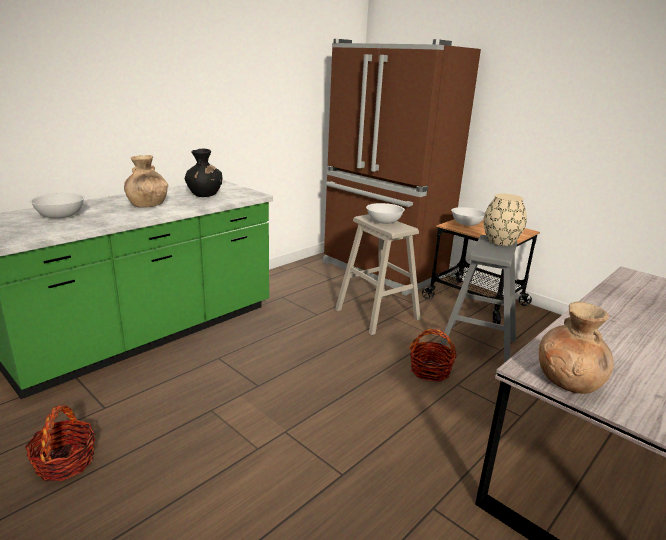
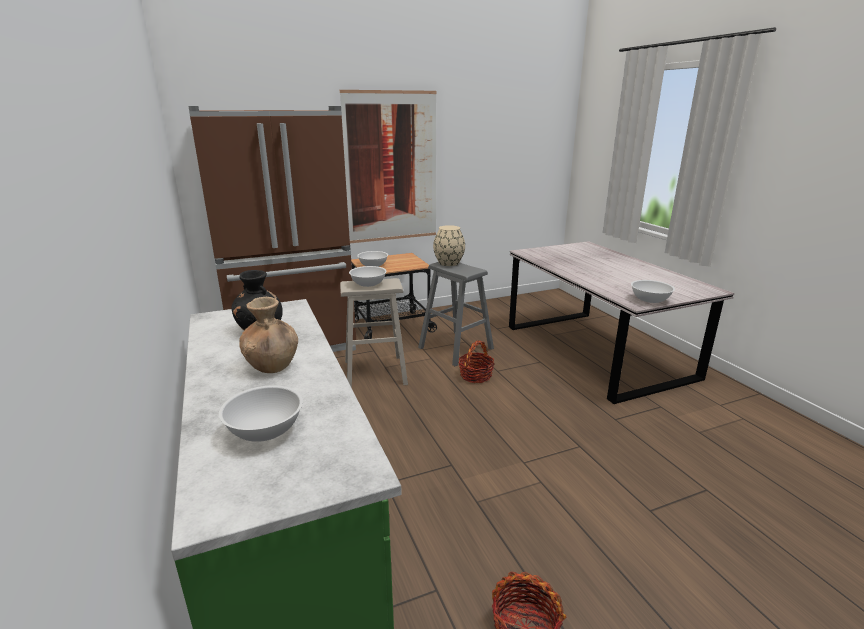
camera: 65 degrees left, 0 degrees up
brown vase [539,302,614,394] -> white bowl [631,280,675,303]
none -> picture [340,90,437,243]

